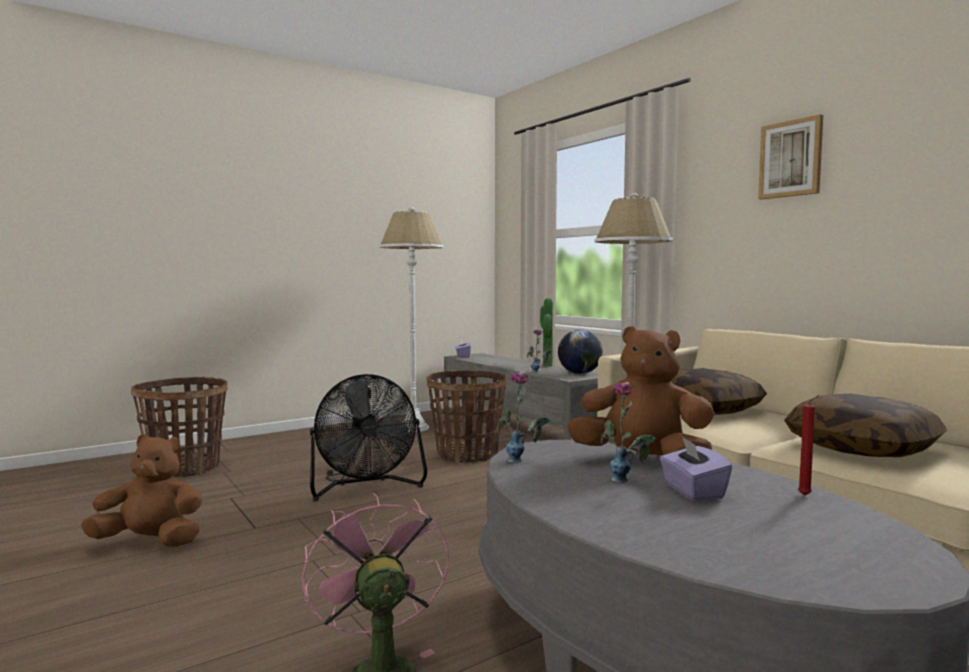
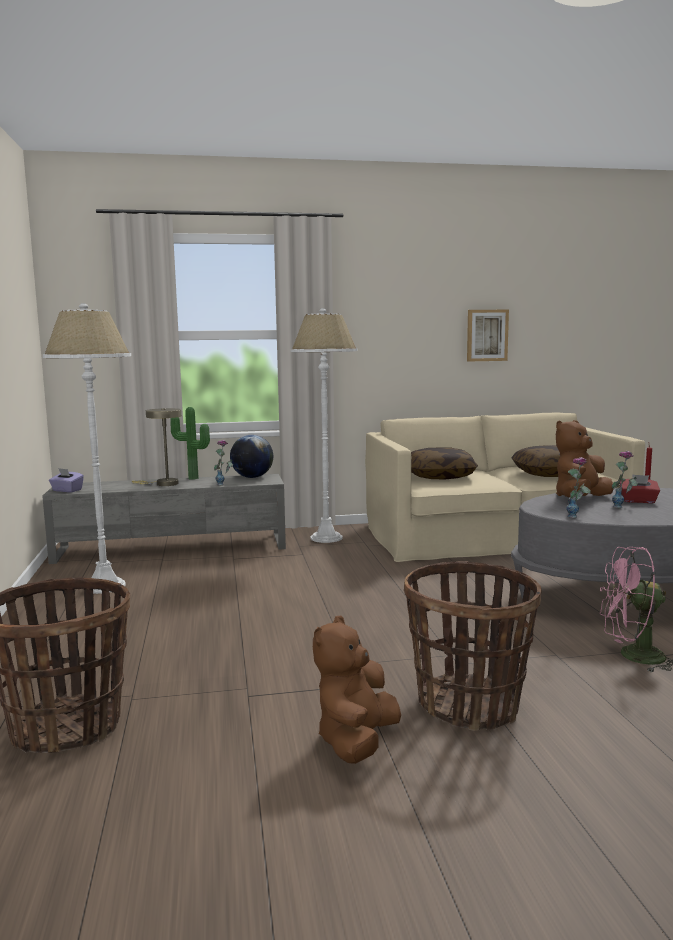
camera: 65 degrees left, 5 degrees up
black fan [310,374,427,501] -> none
basket [427,370,507,464] -> basket moved to [404,561,542,731]
purple tissue box [660,437,732,501] -> red tissue box [619,474,660,503]
picture [758,114,823,199] -> picture moved to [467,310,509,362]
none -> beige table lamp [132,408,182,486]

